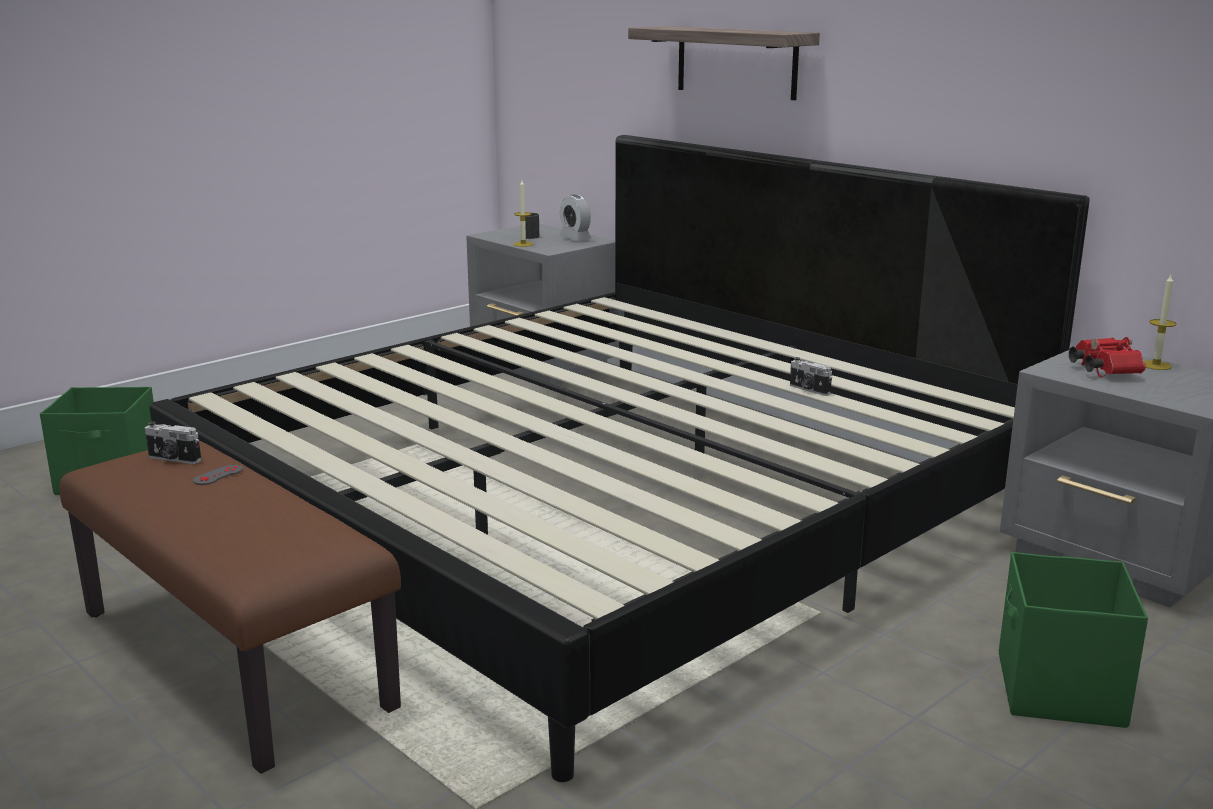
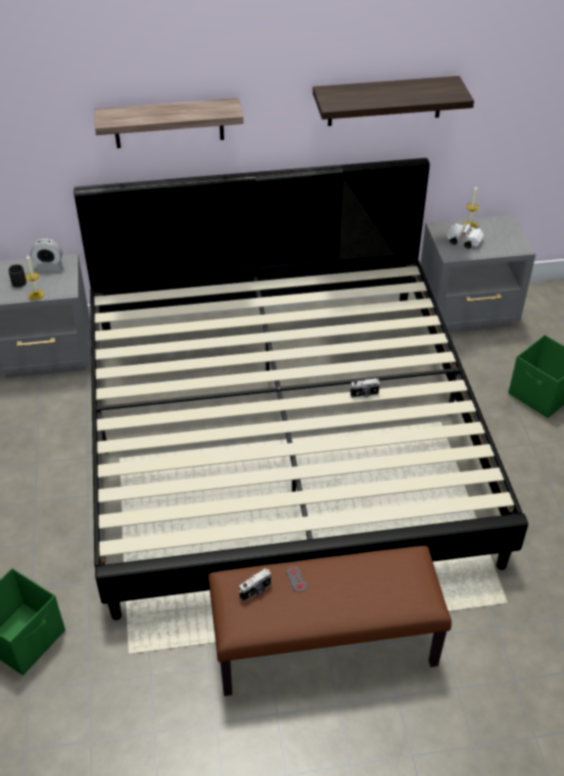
camera: 55 degrees left, 25 degrees up
camera [790,357,832,396] -> camera moved to [350,378,380,398]
red binoculars [1069,337,1146,377] -> white binoculars [447,223,484,249]
none -> shelf [313,76,474,126]

